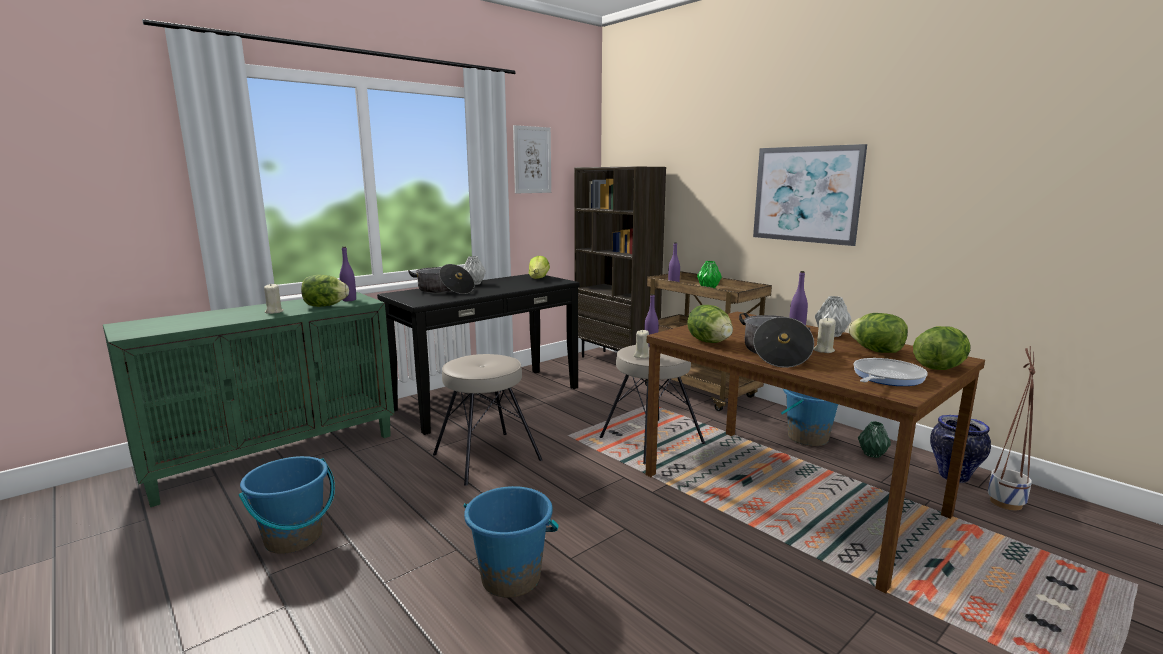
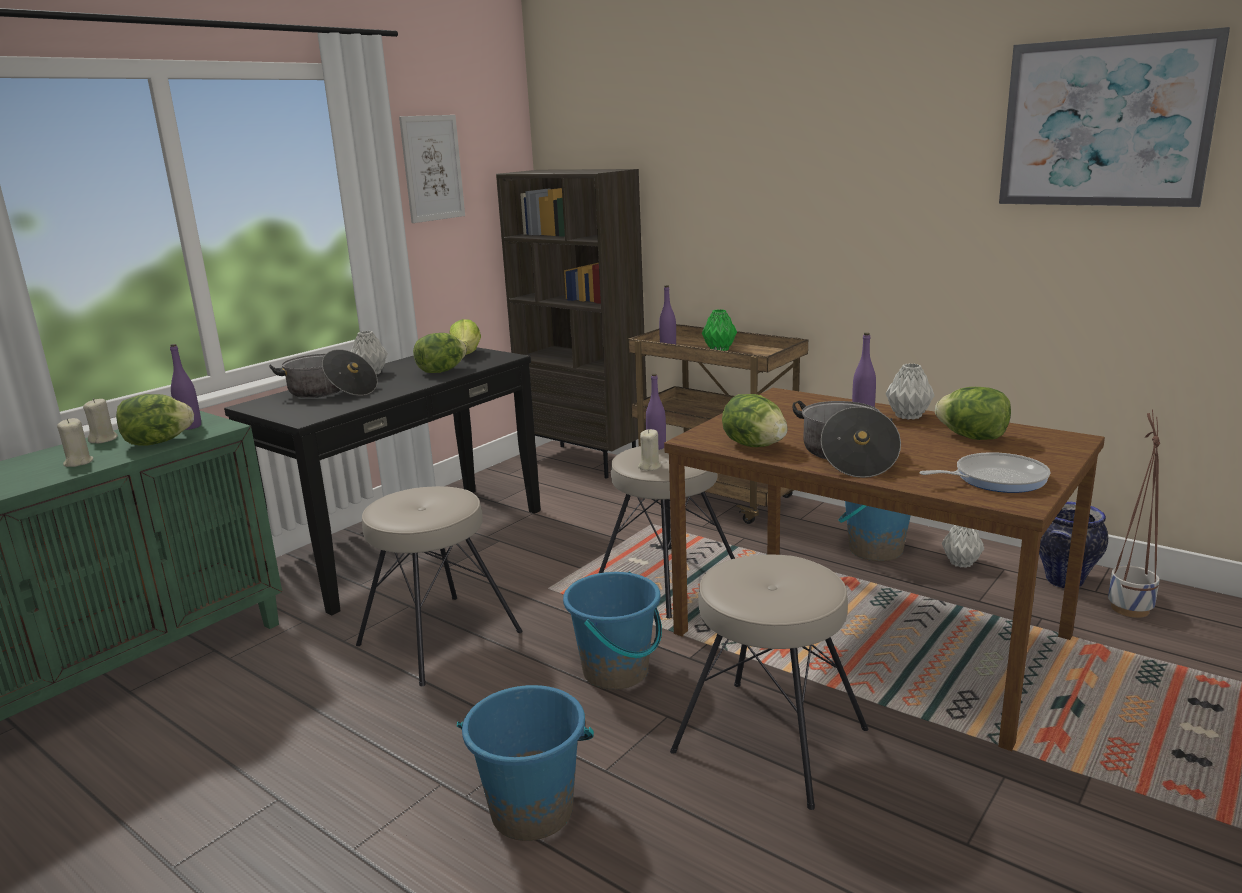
camera: 10 degrees left, 5 degrees up
blue bucket [239,456,335,554] -> blue bucket moved to [563,571,662,690]
picture [753,144,867,246] -> picture moved to [999,27,1230,207]
beige candle [814,317,836,353] -> beige candle moved to [83,398,118,444]
frying pan [853,358,928,386] -> frying pan turned 45 degrees clockwise [919,452,1051,493]
green vase [858,421,891,458] -> grey vase [942,525,984,568]
lettuce [913,326,970,370] -> lettuce moved to [413,333,467,373]
none -> beige stool [670,554,868,810]

